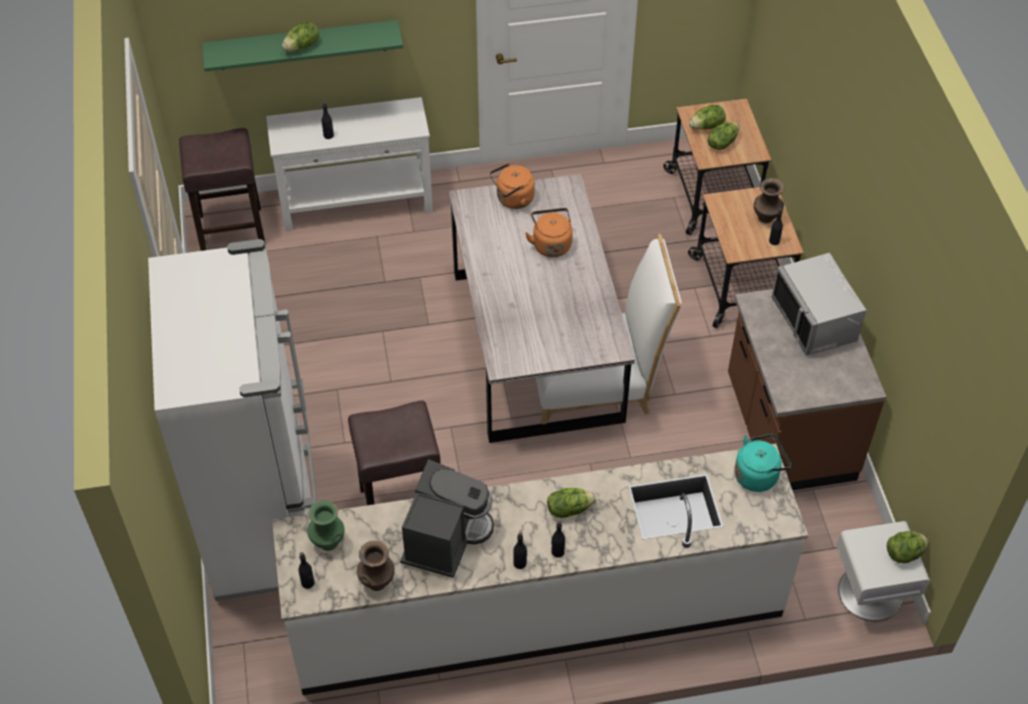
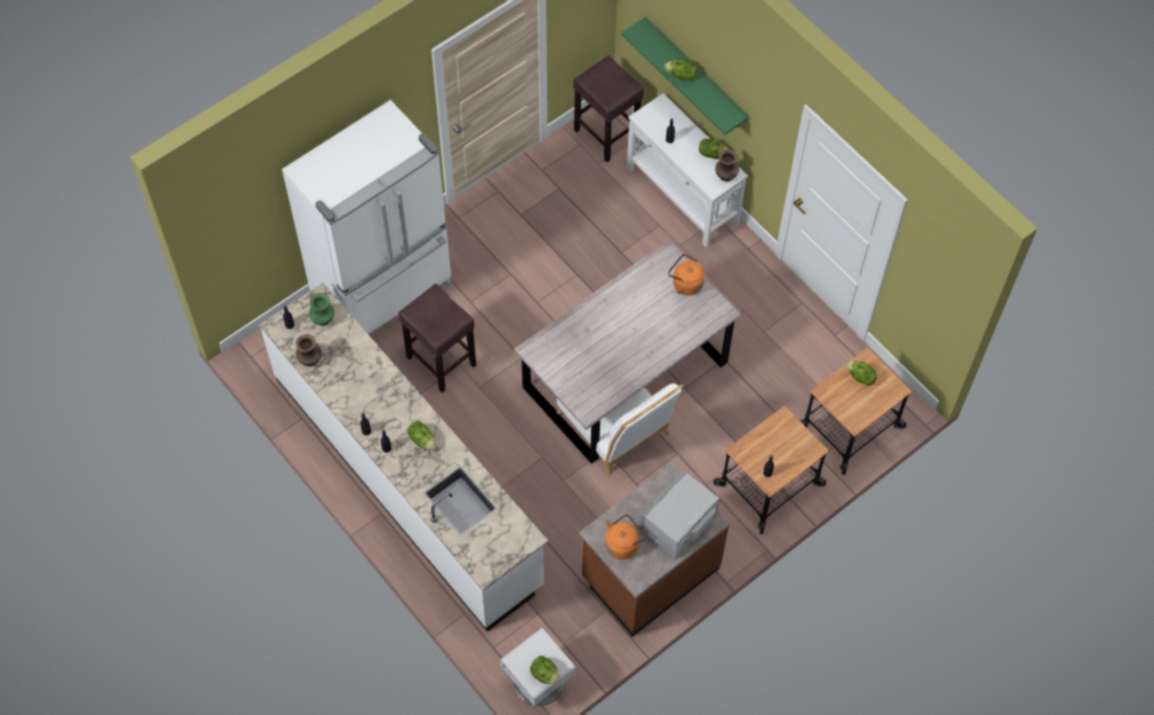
camera: 60 degrees right, 10 degrees up
coffee machine [400,459,494,578] -> none
orange kettle [525,208,573,257] -> orange kettle moved to [605,514,646,560]
lettuce [708,122,739,150] -> lettuce moved to [699,139,729,159]
turquoise kettle [734,434,791,492] -> none
brown vase [754,178,784,224] -> brown vase moved to [715,149,739,182]

